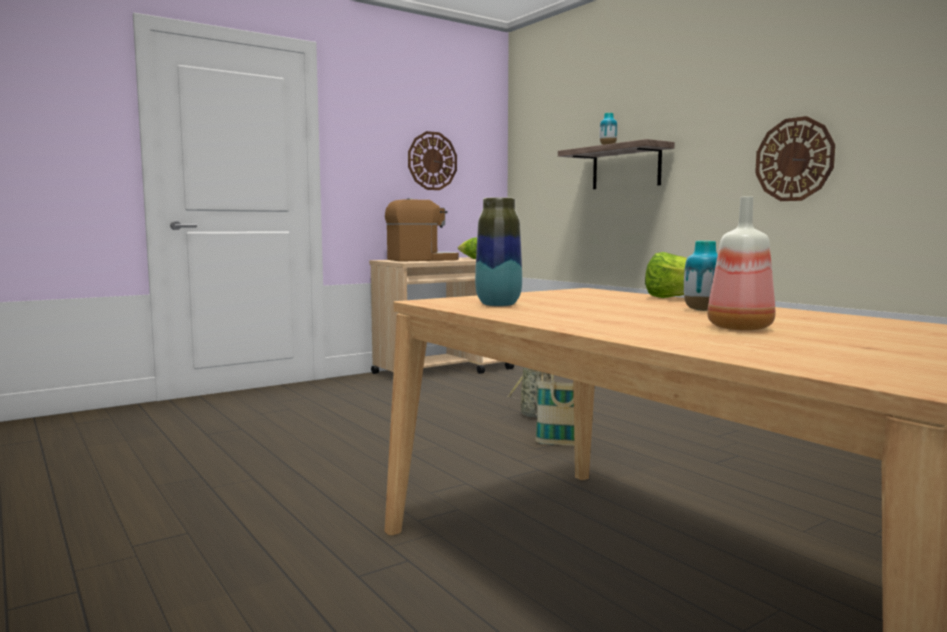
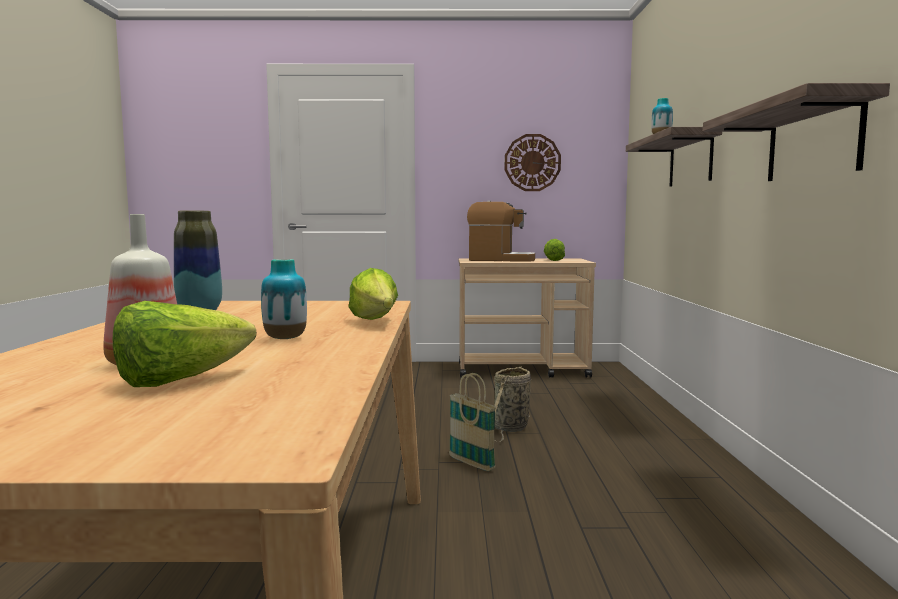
camera: 35 degrees right, 0 degrees up
wall clock [755,116,835,201] -> shelf [703,83,890,181]
none -> lettuce [113,301,256,387]

